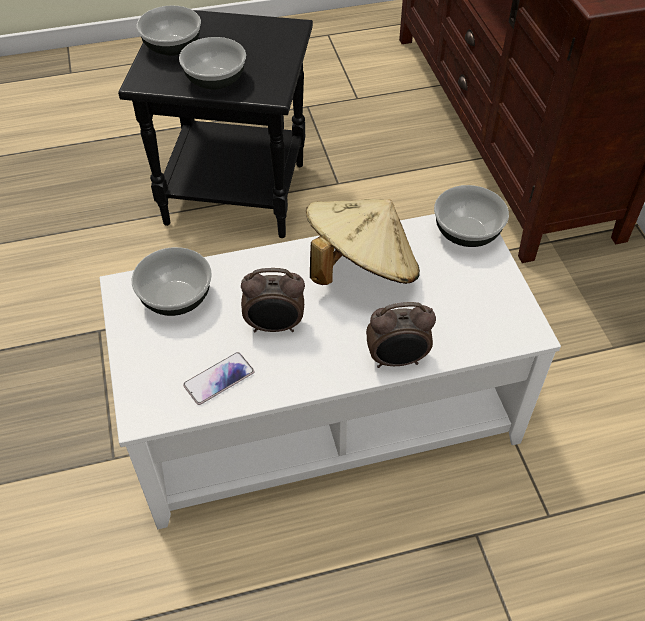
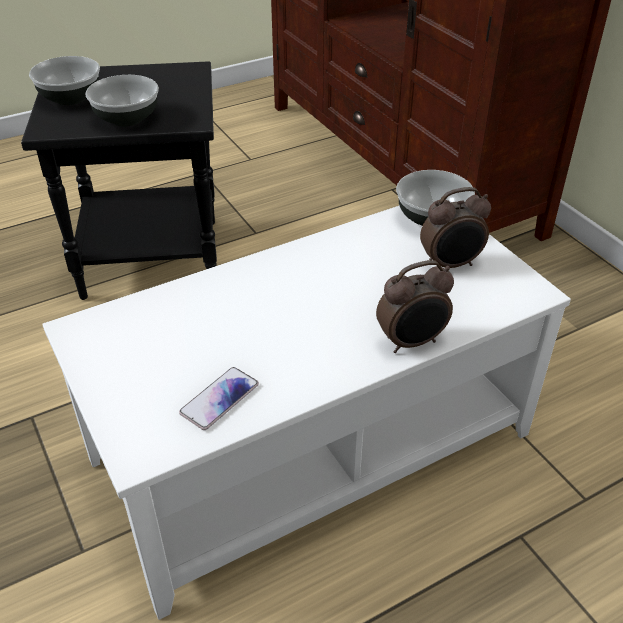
camera: 15 degrees left, 10 degrees down
bowl [131,247,212,316] -> none
alarm clock [241,268,305,332] -> alarm clock moved to [420,187,491,268]
beige hat [306,199,420,285] -> none

